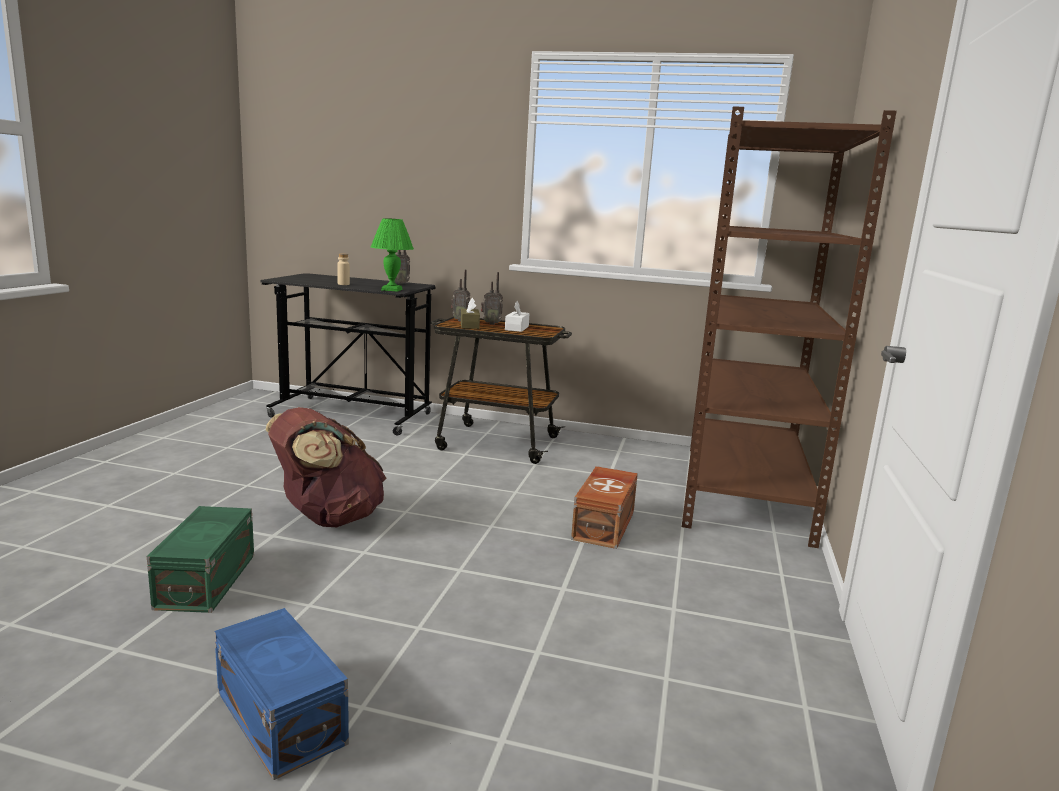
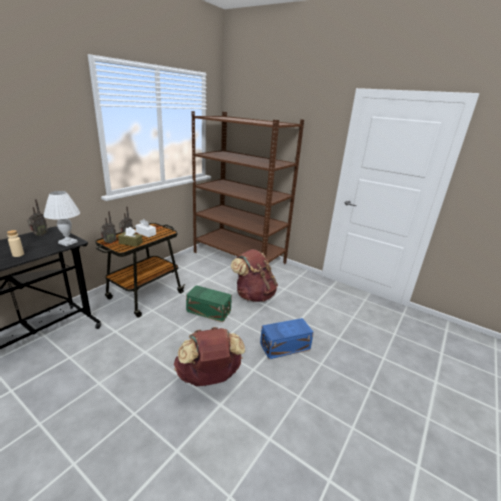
camera: 70 degrees left, 10 degrees up
green storage box [147,506,254,613] -> green storage box moved to [186,285,232,322]
blue storage box [214,608,349,780] -> blue storage box moved to [260,318,314,359]
green table lamp [371,218,414,292] -> white table lamp [43,191,80,246]
brown storage box [571,466,638,549] -> brown backpack [231,249,278,302]

